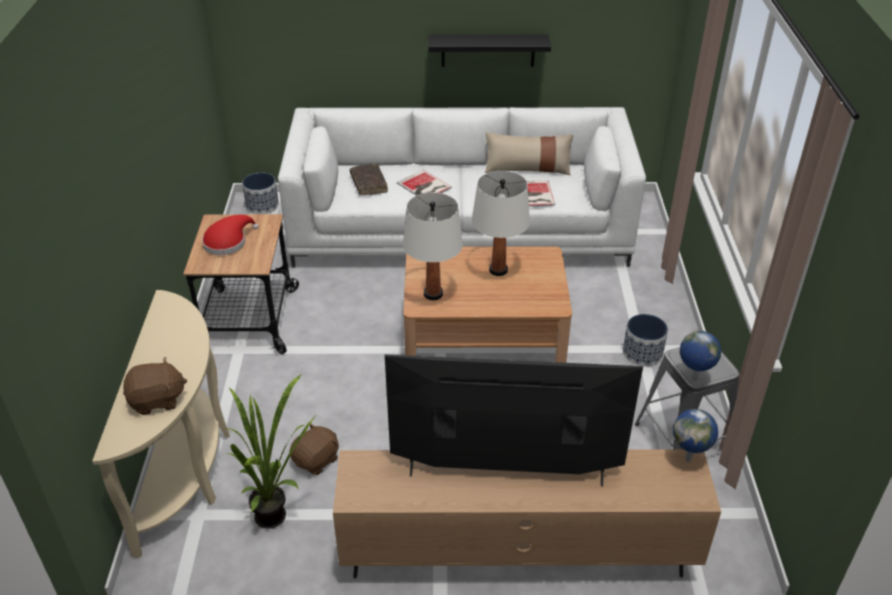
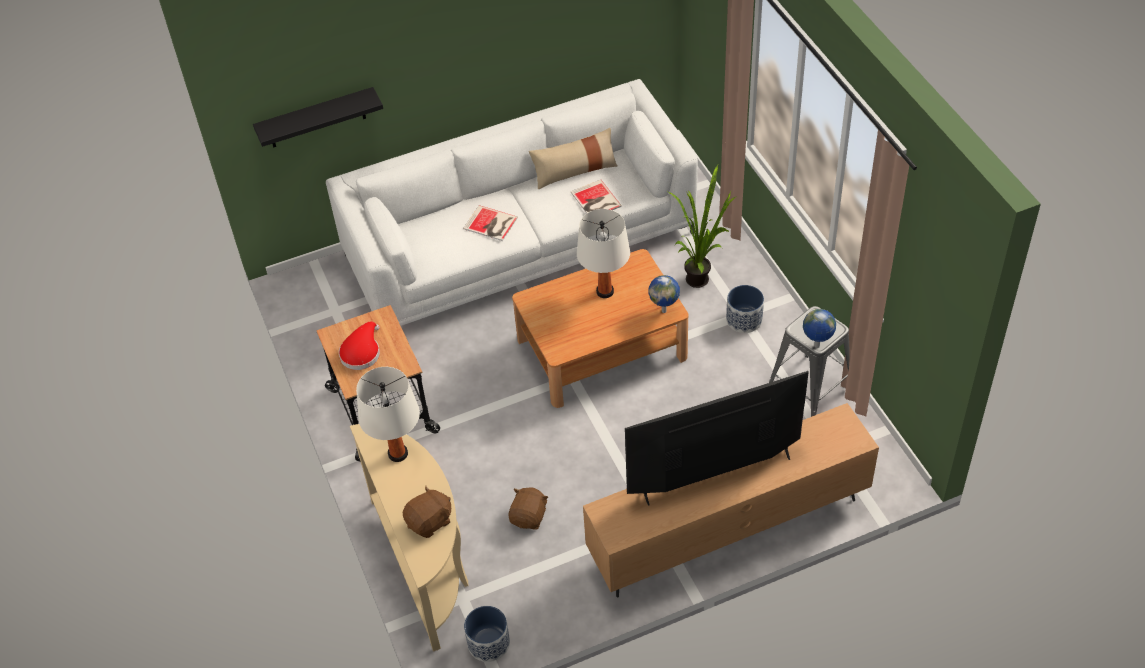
camera: 20 degrees left, 10 degrees up
potted plant [226,374,317,529] -> potted plant moved to [668,165,737,288]
planter [242,172,279,214] -> planter moved to [464,606,510,662]
brown book [350,163,388,195] -> none
white table lamp [403,192,463,300] -> white table lamp moved to [356,367,420,462]
black shelf [428,34,551,67] -> black shelf moved to [253,87,383,148]
globe [673,409,718,462] -> globe moved to [648,275,680,313]

